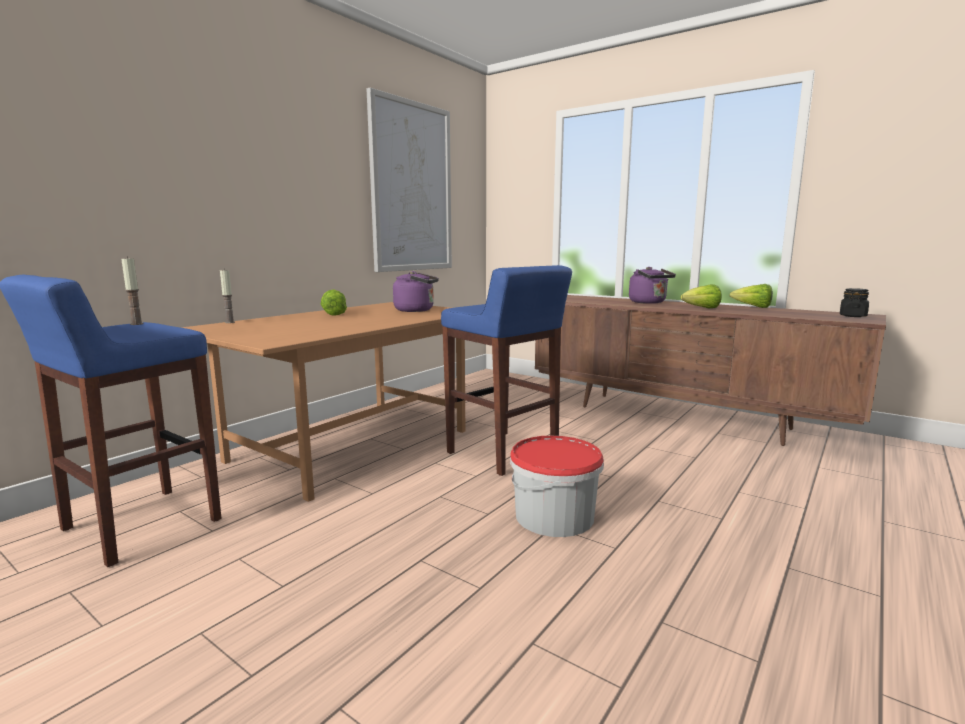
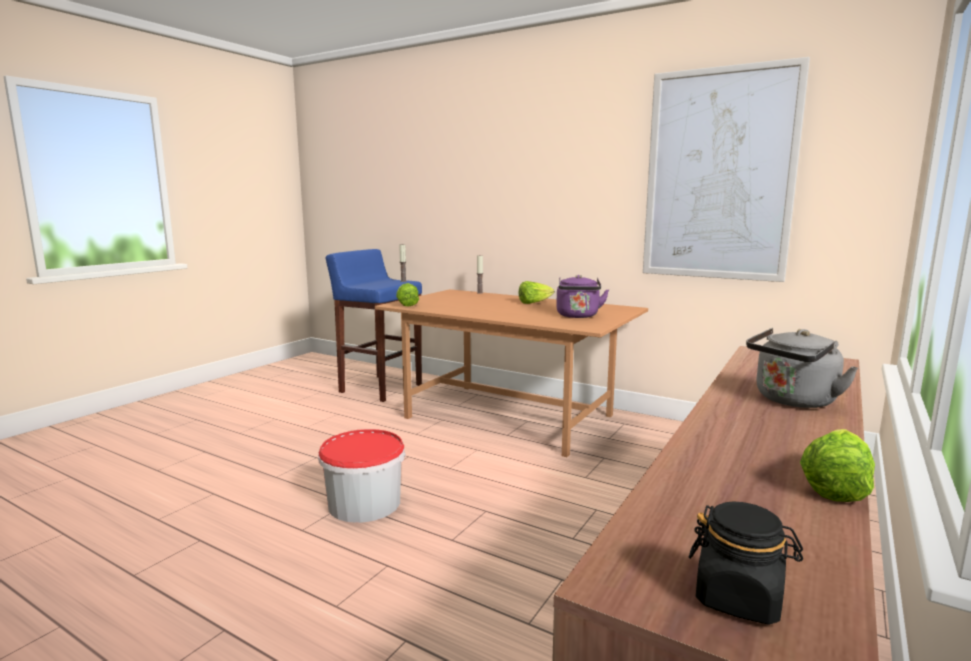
camera: 85 degrees right, 0 degrees up
blue stool [441,265,572,476] -> none
purple kettle [629,267,676,304] -> grey kettle [746,328,858,408]
lettuce [680,284,722,309] -> lettuce moved to [396,283,419,307]

